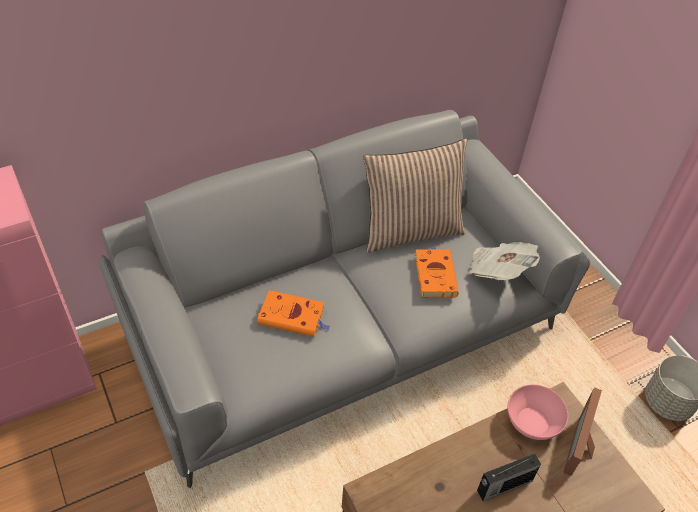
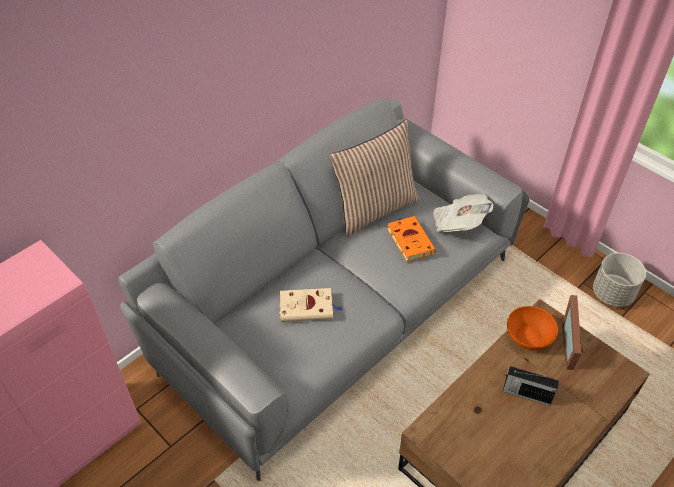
camera: 15 degrees left, 0 degrees up
orange book [257,290,331,337] -> beige book [279,288,343,322]
radio [477,454,541,501] -> radio turned 60 degrees clockwise [503,366,559,406]
pink bowl [507,384,568,440] -> orange bowl [507,306,558,350]

